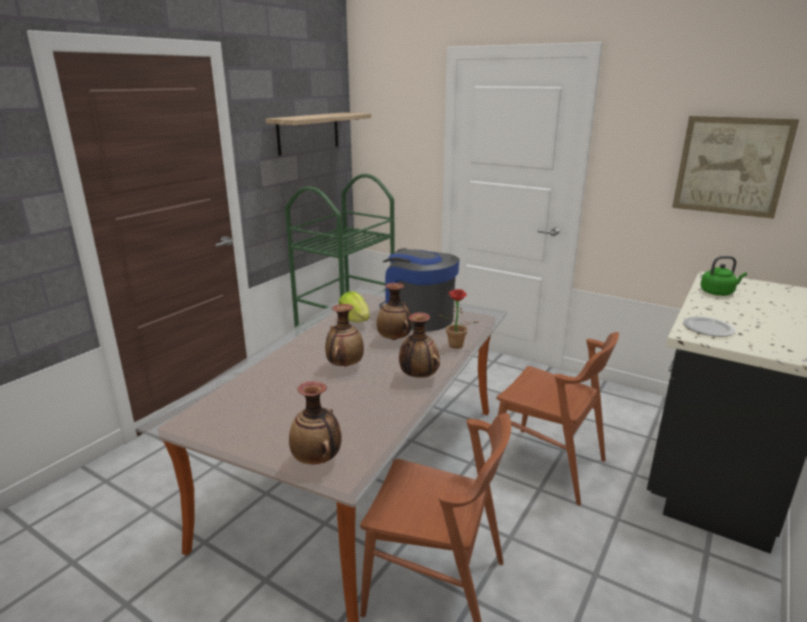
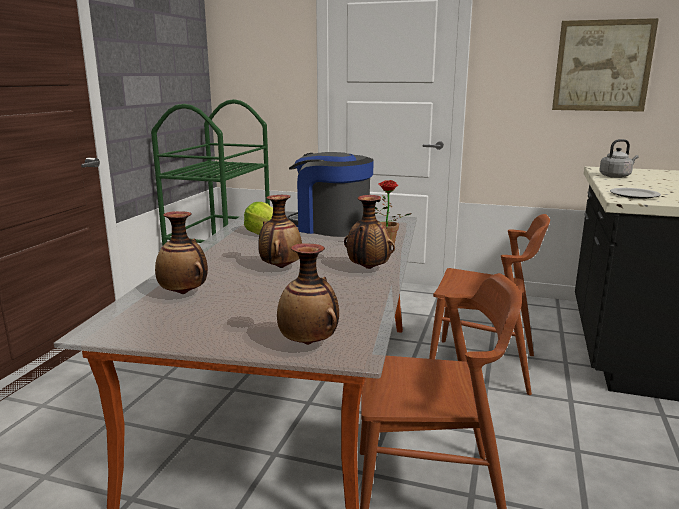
camera: 15 degrees left, 5 degrees down
shelf [266,112,371,156] -> none
vase [377,283,412,340] -> vase moved to [155,211,208,294]
green kettle [700,256,747,296] -> grey kettle [599,139,639,178]

